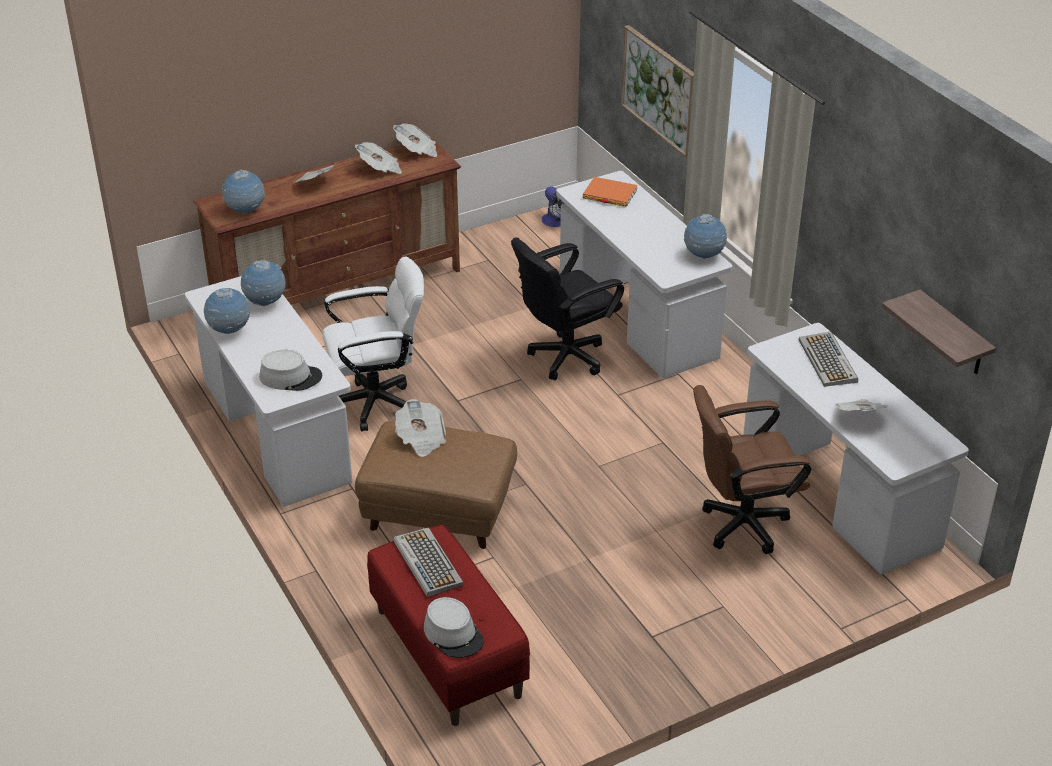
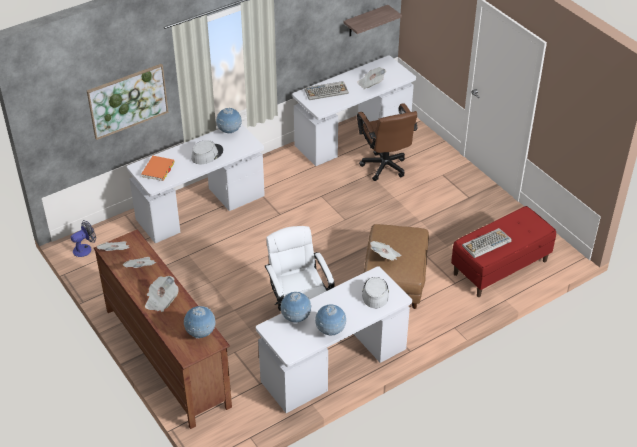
camera: 95 degrees left, 5 degrees up
grey hat [424,597,484,658] -> grey hat moved to [191,140,223,164]
black office chair [511,237,624,381] -> none

